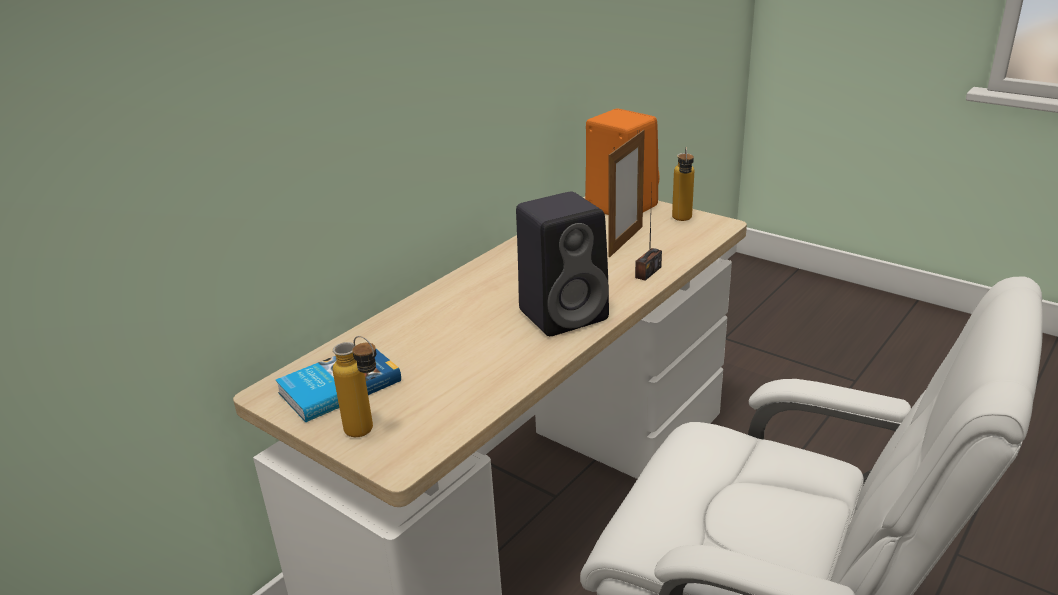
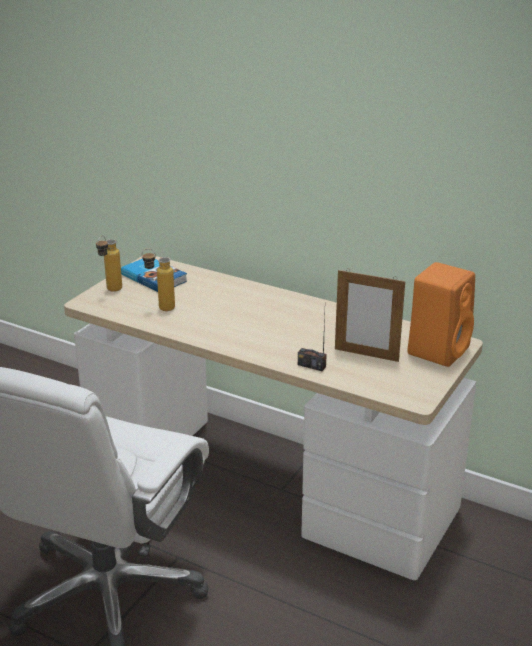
camera: 80 degrees right, 0 degrees up
black speaker [516,192,609,336] -> none
bottle [672,147,694,221] -> bottle moved to [142,249,175,311]

